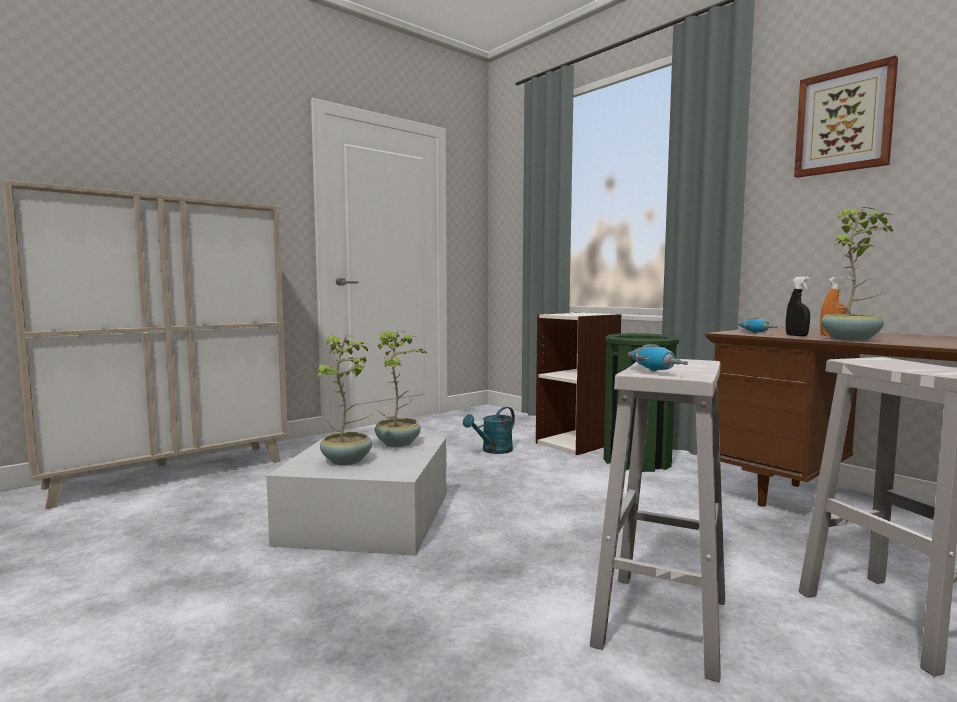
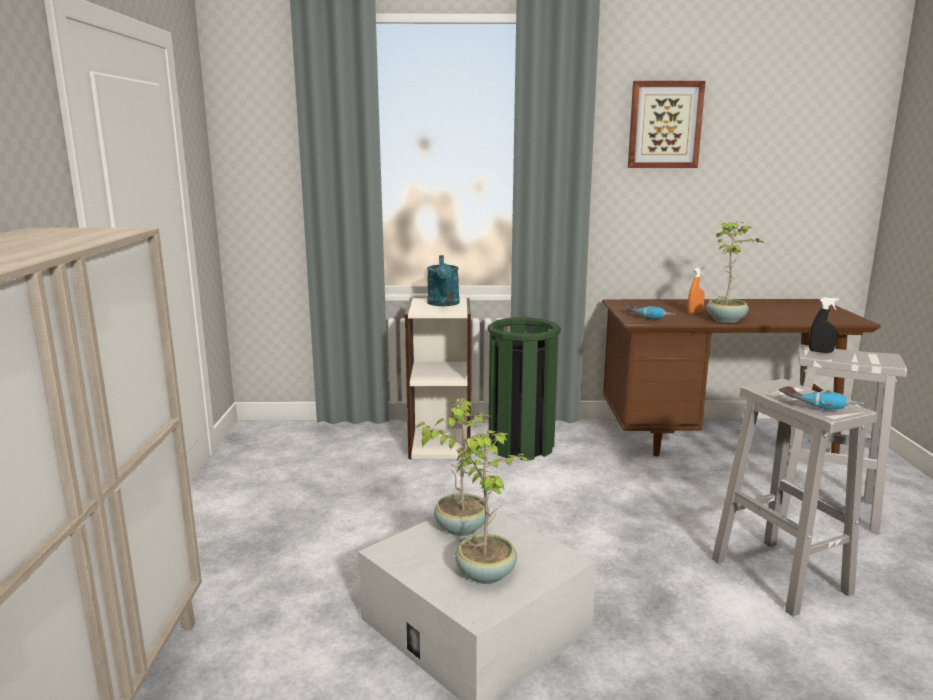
camera: 50 degrees left, 10 degrees up
turquoise watering can [463,407,515,454] -> turquoise watering can moved to [427,255,460,306]
black spray bottle [786,276,810,336] -> black spray bottle moved to [809,297,839,353]

